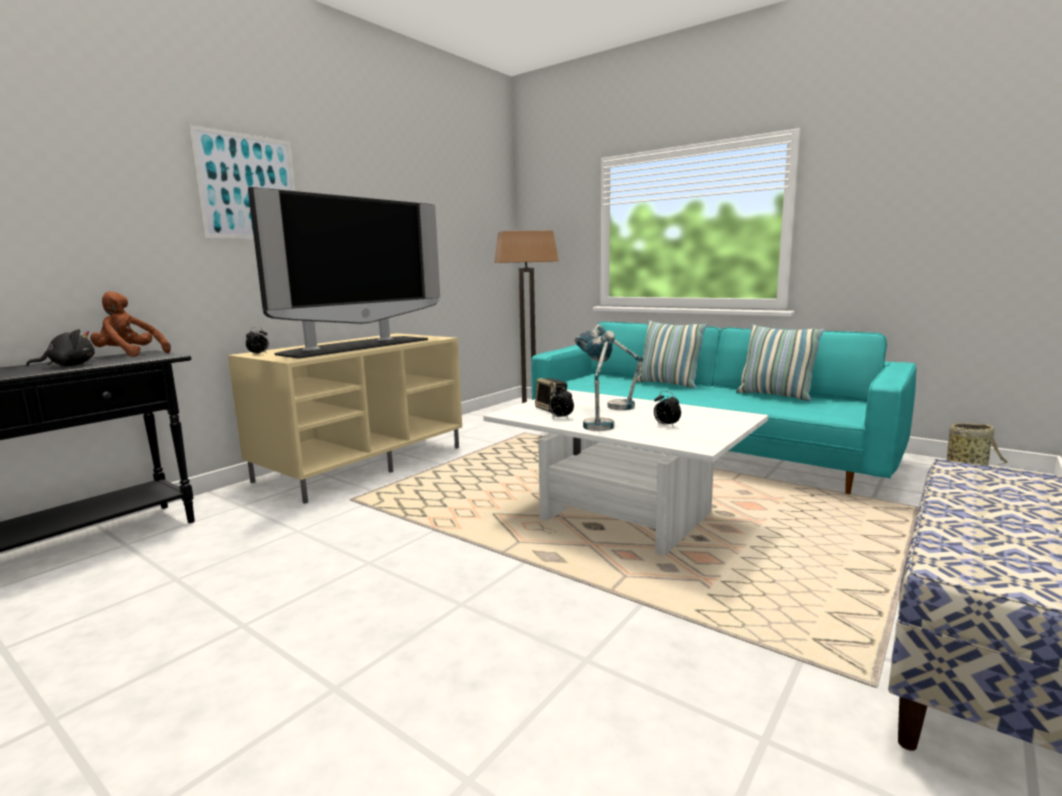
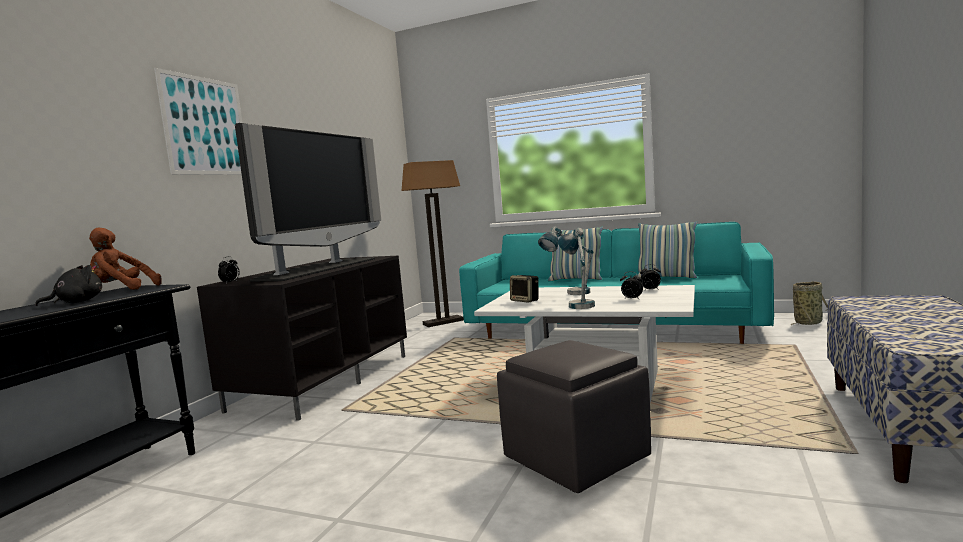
camera: 15 degrees left, 5 degrees down
beige tv stand [228,333,462,504] -> black tv stand [197,256,407,421]
alarm clock [548,386,574,418] -> alarm clock moved to [640,264,661,290]
none -> grey ottoman [497,340,651,493]

